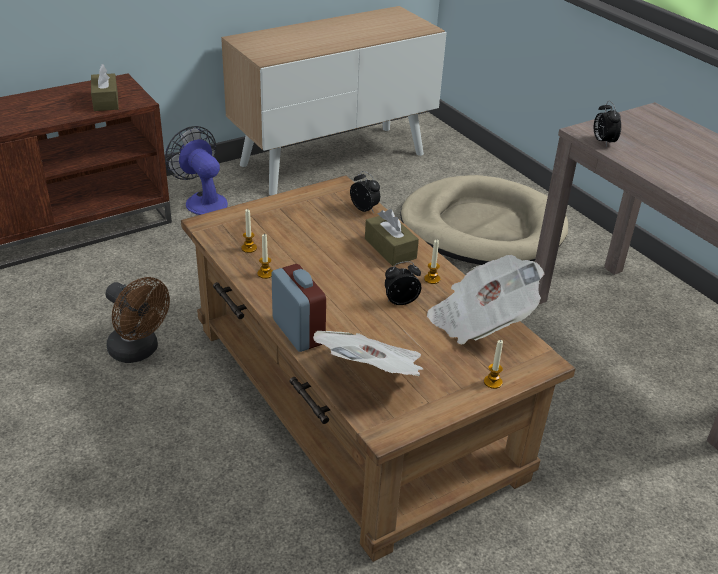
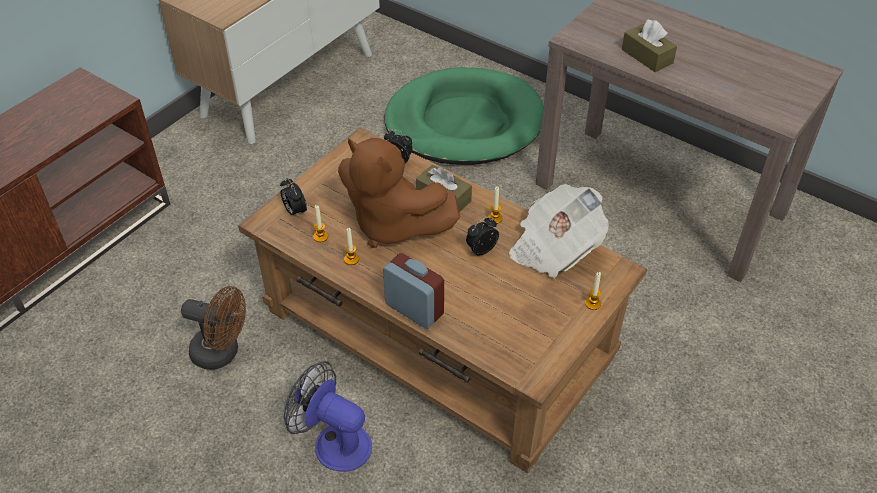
camera: 20 degrees left, 10 degrees up
brown tissue box [91,64,119,111] -> brown tissue box moved to [622,20,677,72]
fan [165,126,228,215] -> fan moved to [284,361,372,472]
newspaper [313,331,423,376] -> none
beige dog bed [400,175,568,265] -> green dog bed [384,67,543,165]
alarm clock [594,101,621,147] -> alarm clock moved to [280,178,307,218]
none -> brown plush toy [338,138,460,248]

